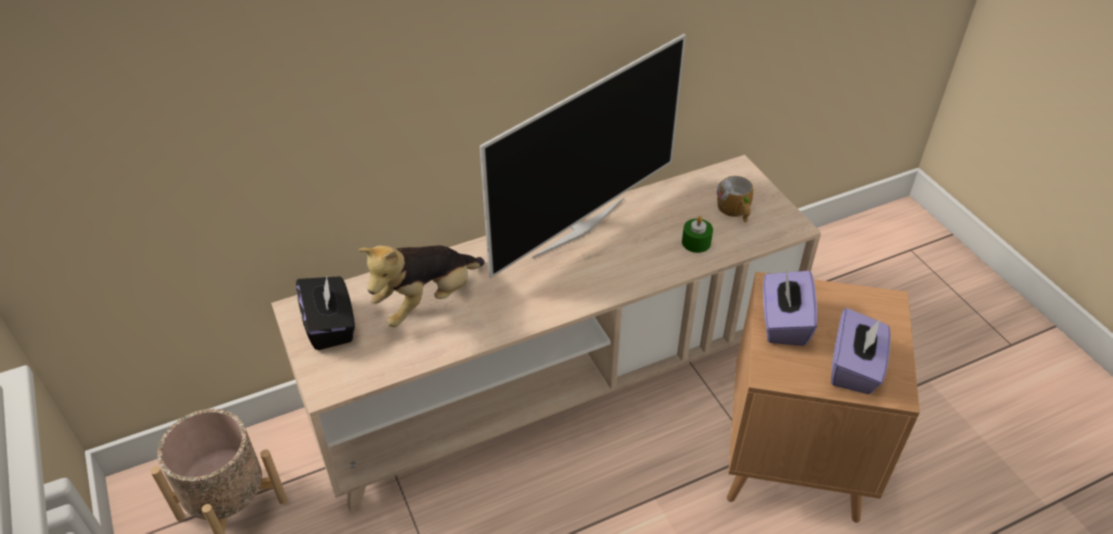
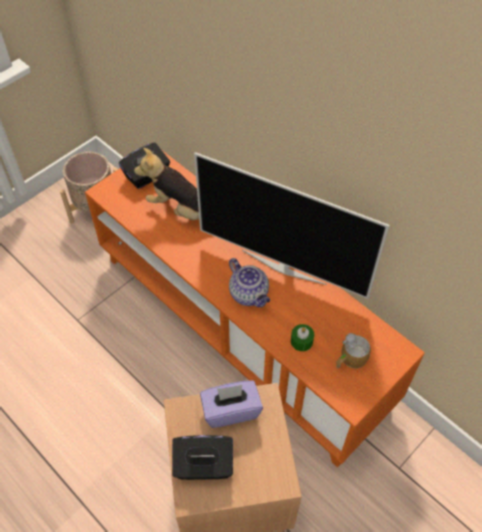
camera: 70 degrees right, 10 degrees up
beige tv stand [271,155,821,513] -> orange tv stand [85,151,425,467]
purple tissue box [831,308,891,394] -> black tissue box [172,435,233,480]
none -> teapot [229,258,270,307]

